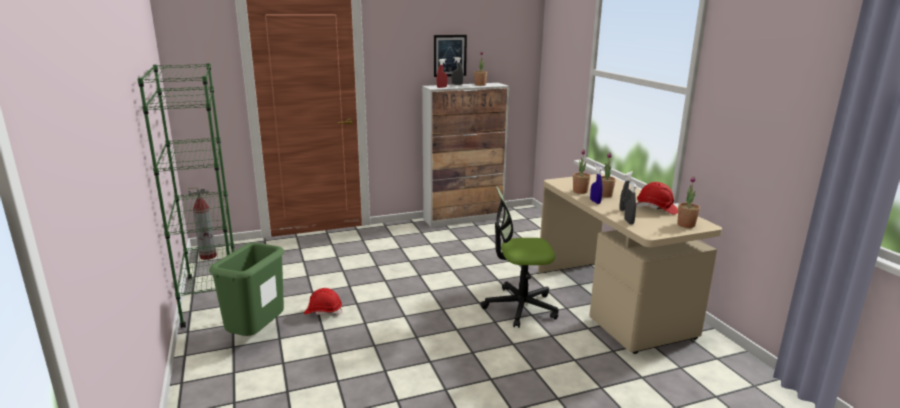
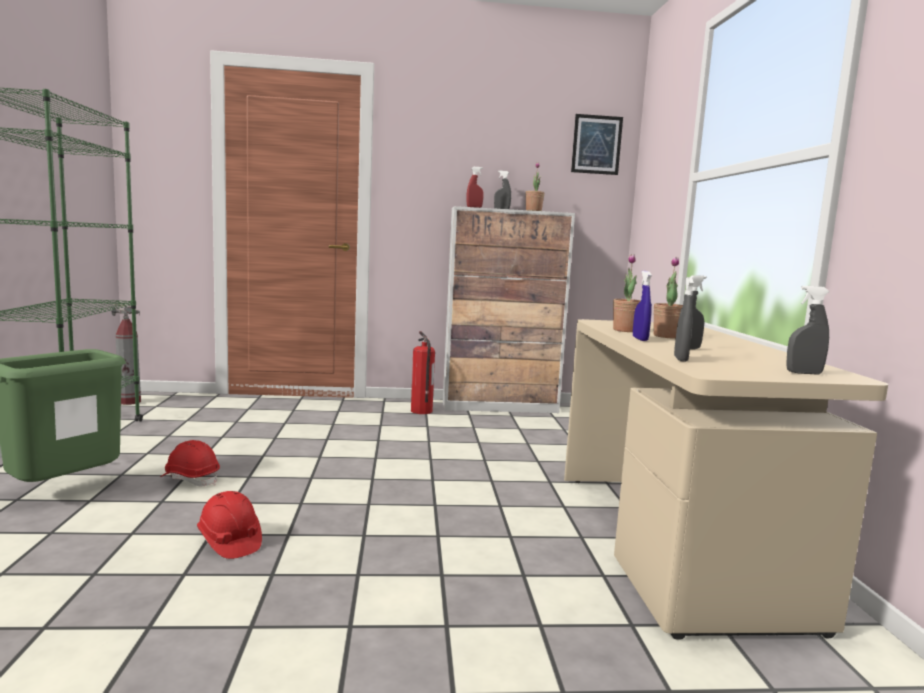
camera: 15 degrees right, 10 degrees down
picture [434,35,467,77] -> picture moved to [571,114,623,175]
office chair [481,186,559,328] -> none
red hard hat [636,182,678,215] -> red hard hat moved to [197,491,262,559]
potted plant [677,176,700,228] -> grey spray bottle [786,285,830,375]
none -> fire extinguisher [411,331,435,414]

